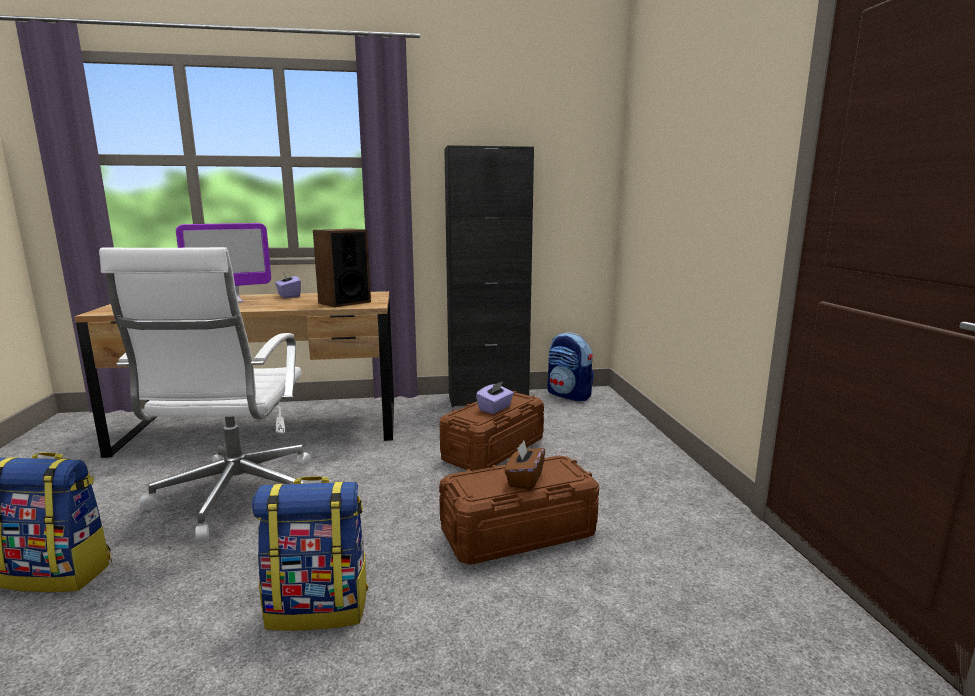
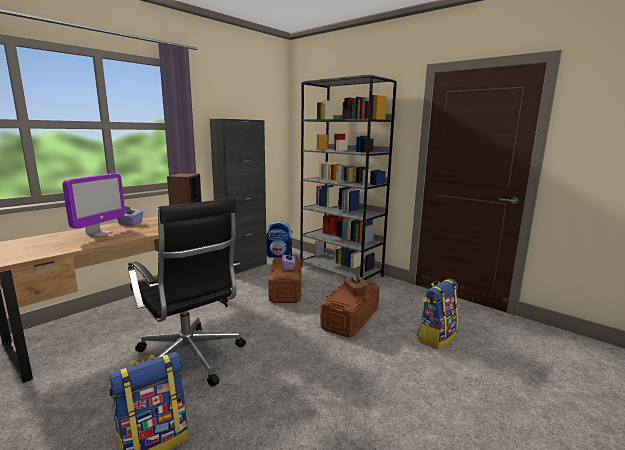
camera: 40 degrees left, 0 degrees up
white office chair [99,247,311,542] -> black office chair [128,198,246,387]
backpack [252,476,369,631] -> backpack moved to [417,279,458,350]
none -> grey bookcase [300,74,397,280]

